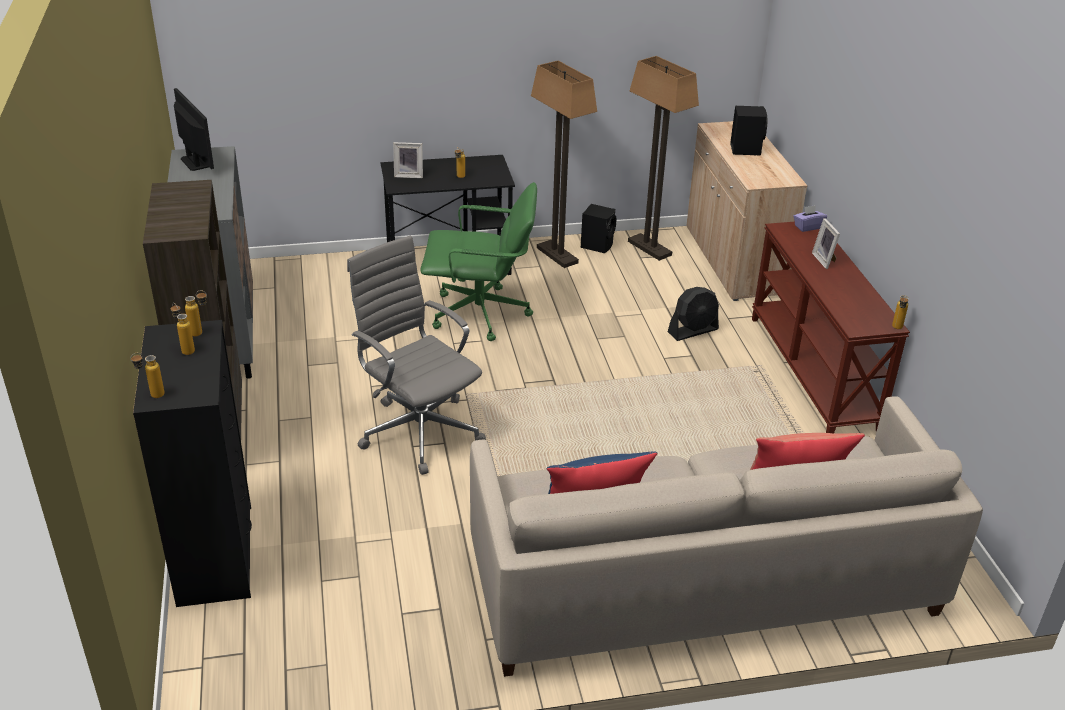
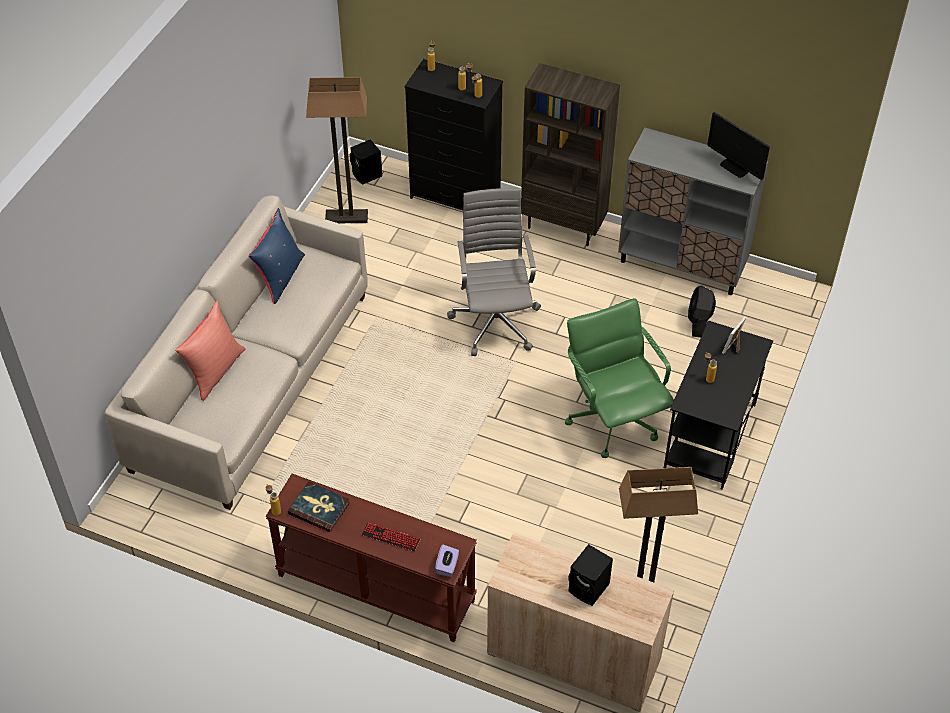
camera: 125 degrees right, 15 degrees up
monitor [174,88,214,171] -> monitor turned 45 degrees clockwise [708,112,770,180]
grey office chair [347,236,486,475] -> grey office chair turned 90 degrees counterclockwise [447,188,541,356]
green office chair [420,182,537,341] -> green office chair turned 120 degrees clockwise [565,298,674,458]
floor lamp [531,61,597,268] -> floor lamp moved to [306,77,368,223]
black speaker [581,204,617,254] -> black speaker moved to [349,139,382,185]
black fan [668,287,719,341] -> black fan moved to [688,285,716,337]
picture frame [812,218,840,269] -> keyboard [362,523,420,551]
none -> book [288,481,350,532]

